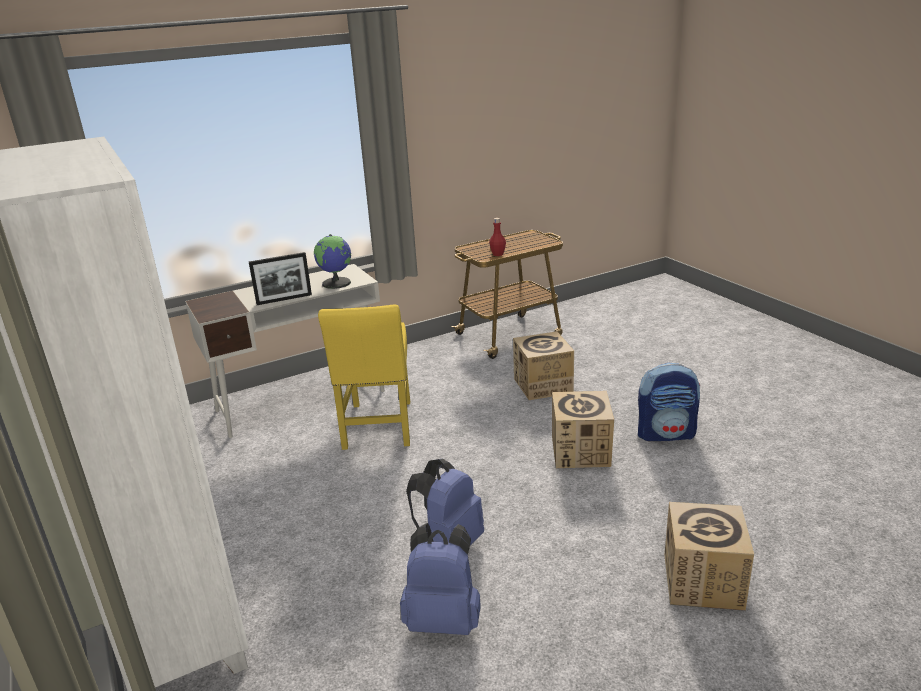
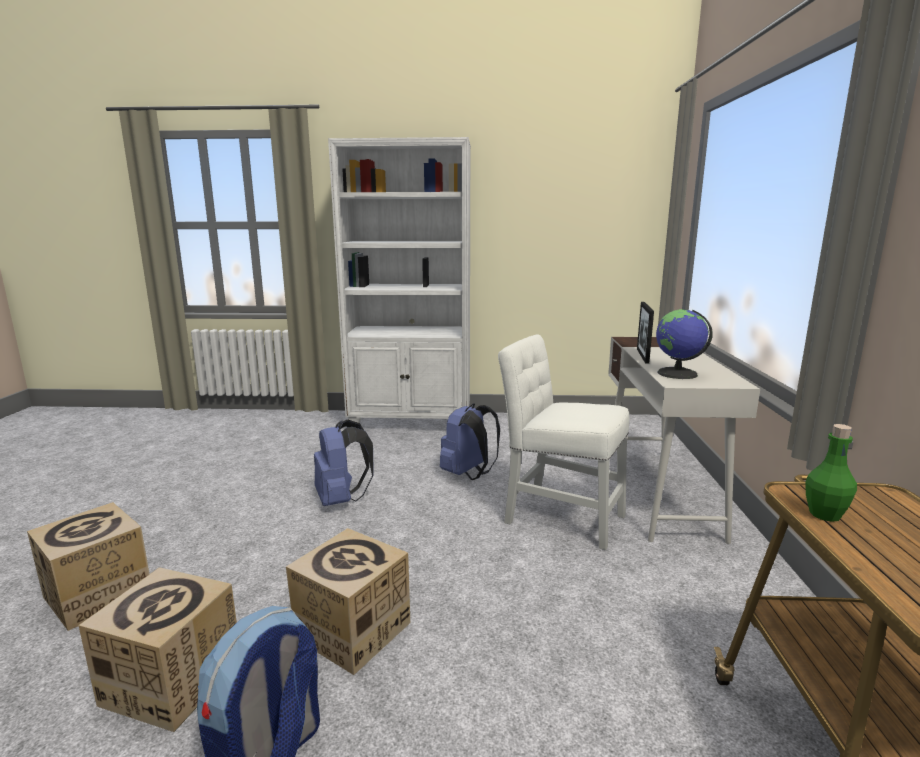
camera: 120 degrees right, 10 degrees down
yellow chair [318,305,410,450] -> white chair [498,334,629,550]
blue backpack [400,523,481,635] -> blue backpack moved to [440,403,500,480]
red bottle [489,218,506,256] -> green bottle [805,424,857,522]
cardboard box [513,331,574,400] -> cardboard box moved to [78,567,237,732]

